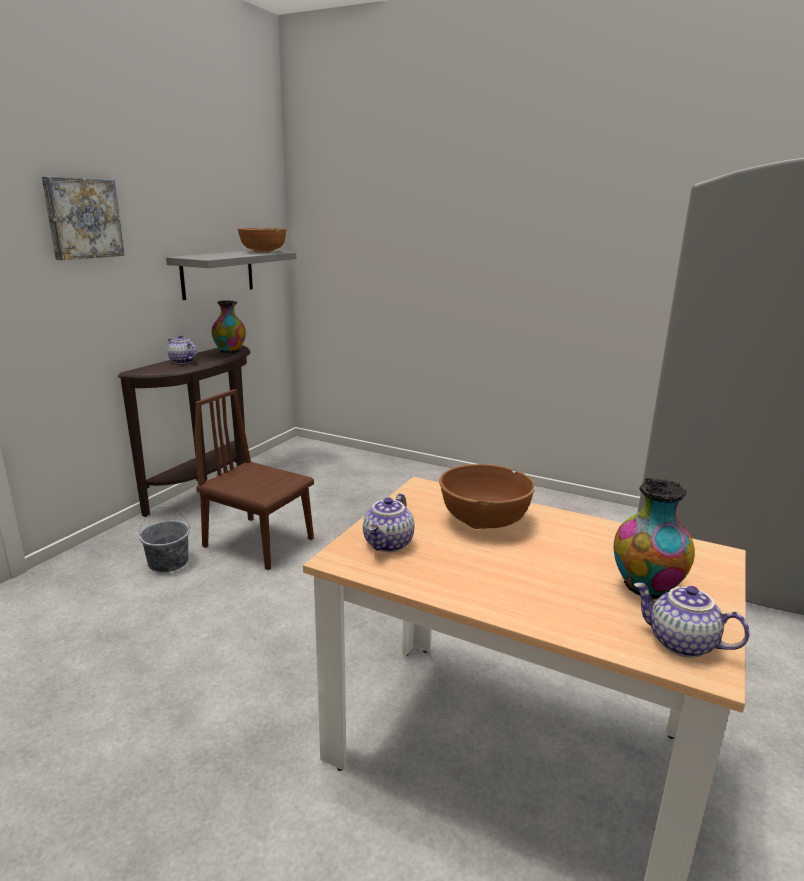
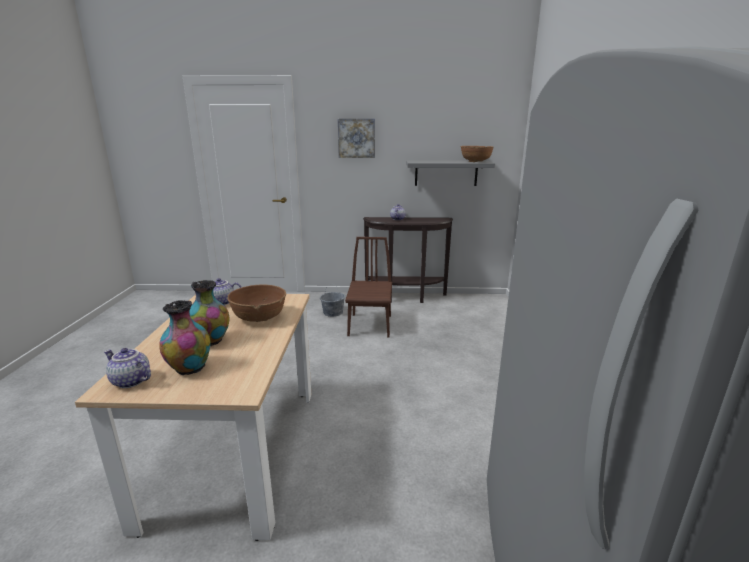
camera: 65 degrees right, 0 degrees up
vase [212,300,246,354] -> vase moved to [189,280,230,346]
teapot [633,583,750,658] -> teapot turned 75 degrees counterclockwise [104,348,151,388]

